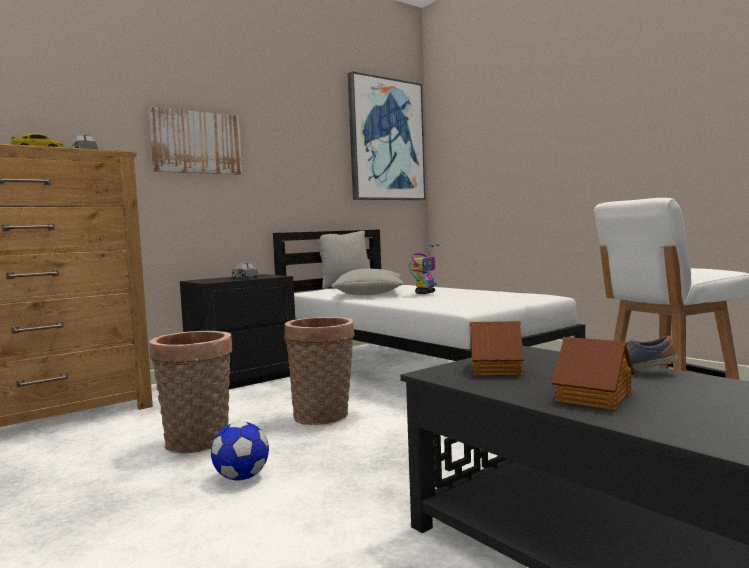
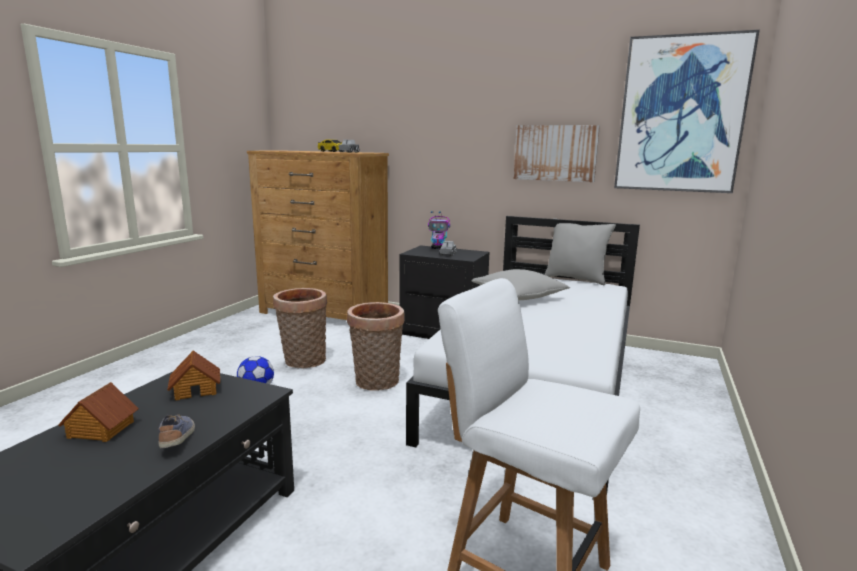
camera: 60 degrees right, 10 degrees up
picture [149,107,242,175] -> picture moved to [514,125,600,182]
toy robot [409,244,439,294] -> toy robot moved to [428,211,450,249]

